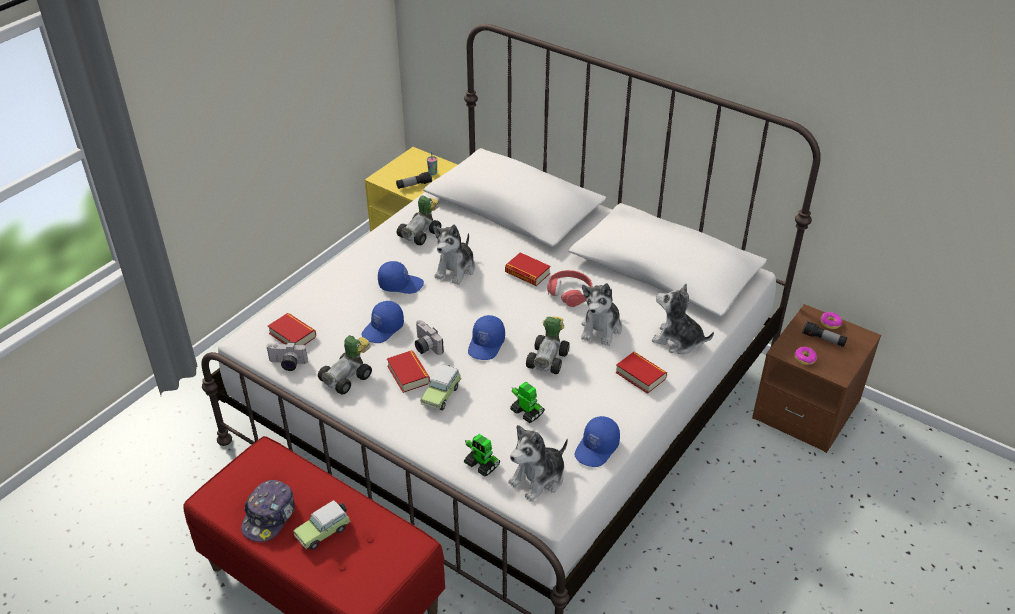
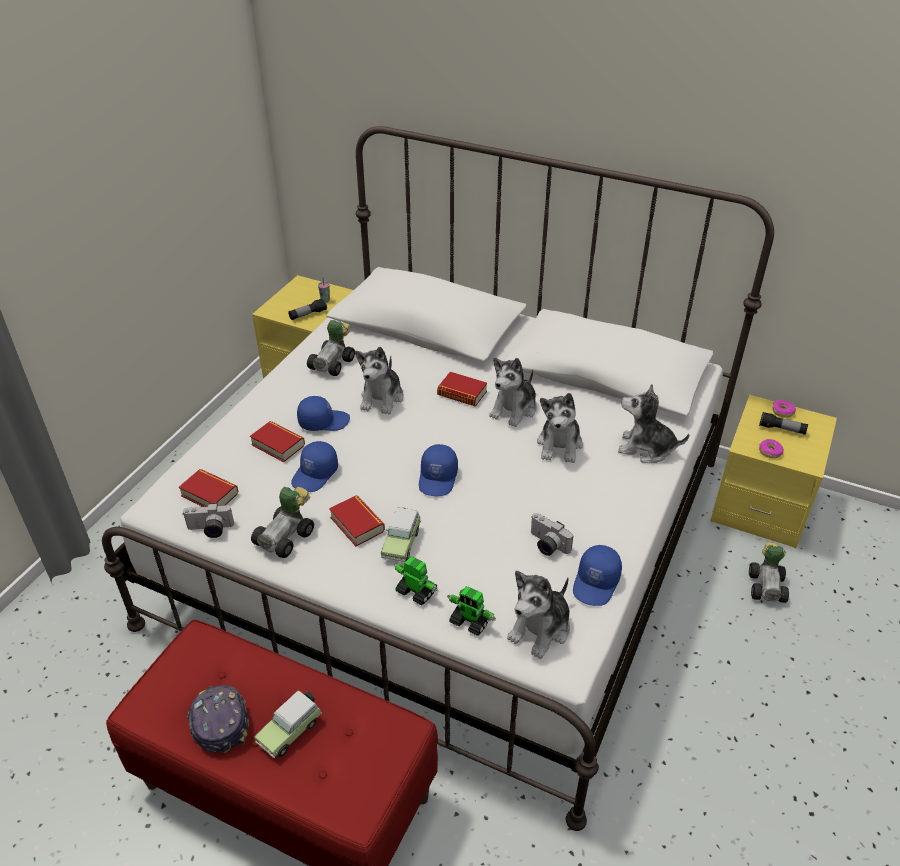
camera: 10 degrees left, 0 degrees up
cap [241,480,295,542] -> cap turned 150 degrees clockwise [187,685,249,753]
camera [415,320,444,355] -> camera moved to [531,513,573,556]
toy robot [510,382,545,423] -> toy robot moved to [394,556,438,605]
toy car [526,316,570,374] -> toy car moved to [749,543,789,603]
red headphones [547,270,593,307] -> plush toy [489,357,537,427]
book [616,352,667,394] -> book moved to [250,421,305,462]
brown nightstand [752,304,881,453] -> yellow nightstand [710,395,837,548]

